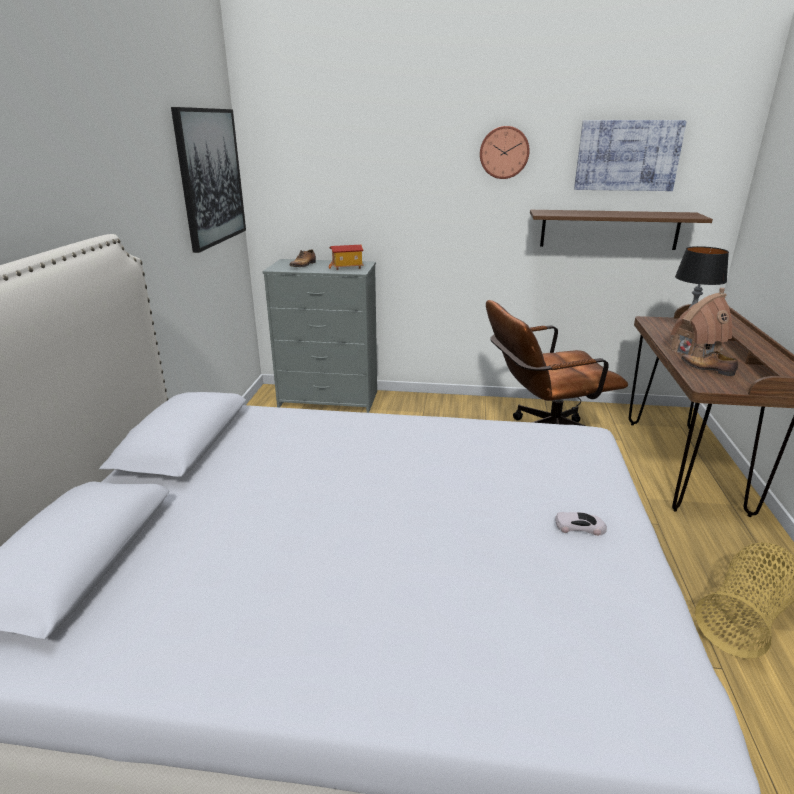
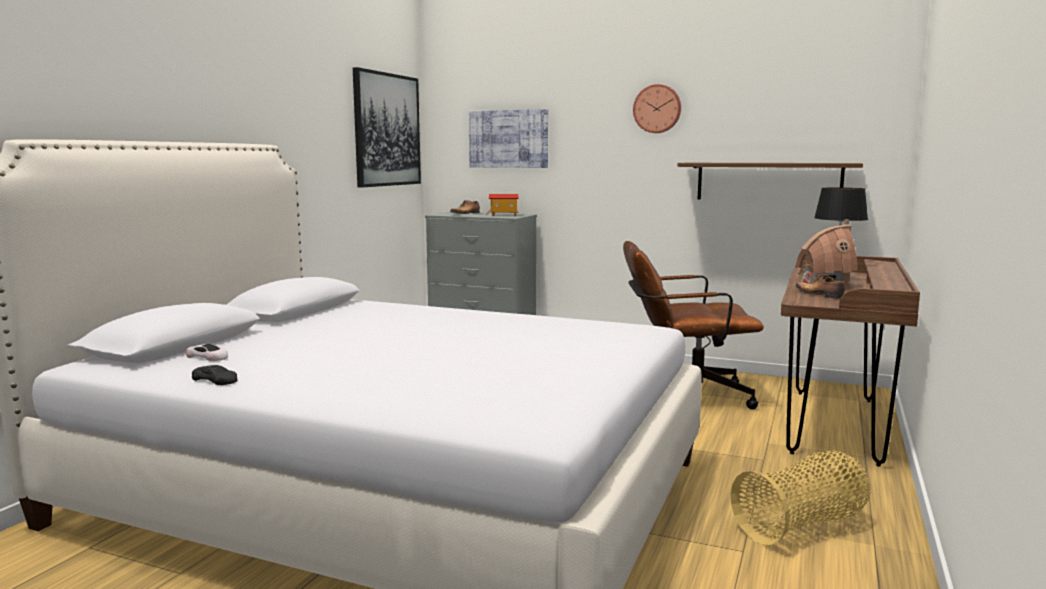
camera: 15 degrees right, 15 degrees down
white toy car [555,512,607,536] -> white toy car moved to [186,344,228,361]
picture [574,120,687,191] -> picture moved to [469,109,548,168]
none -> black toy car [192,365,237,385]

